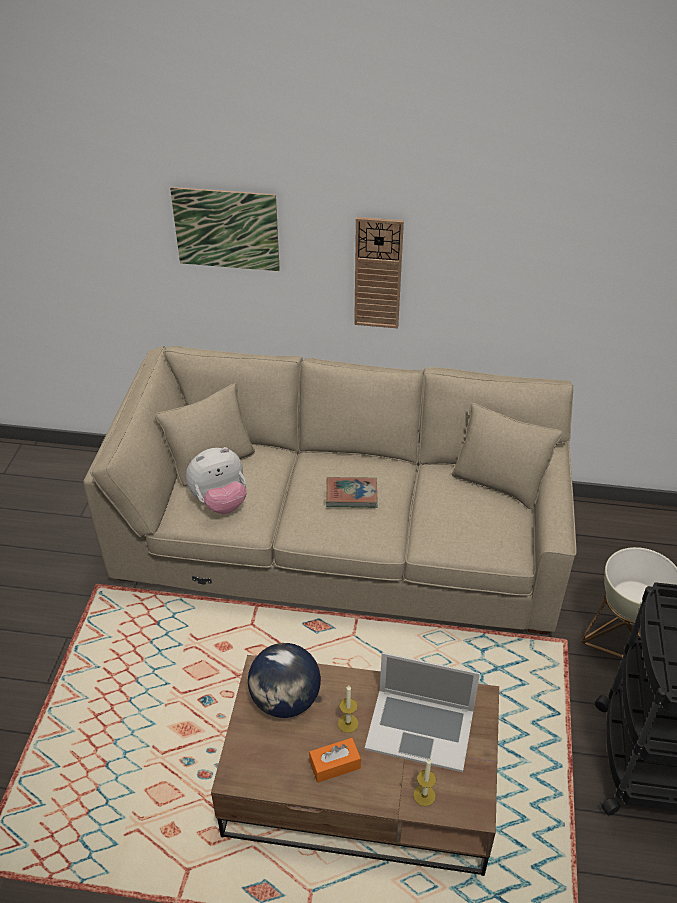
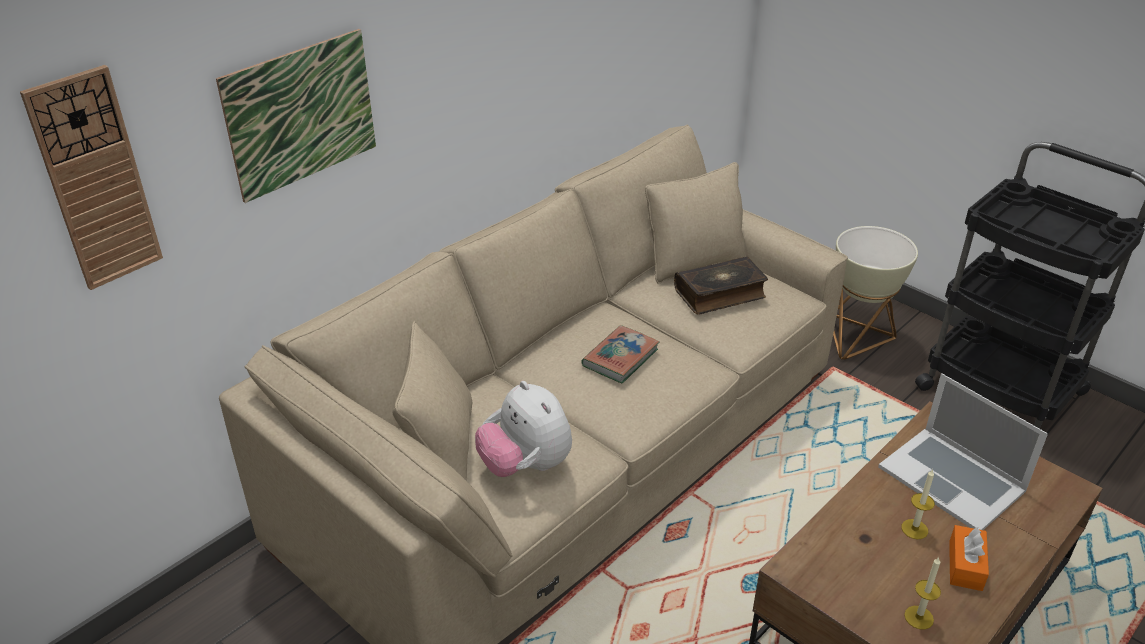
camera: 55 degrees left, 5 degrees down
plush toy [186,447,247,514] -> plush toy turned 135 degrees clockwise [475,381,572,477]
globe [248,643,321,718] -> none
wall clock [354,217,404,328] -> wall clock moved to [20,65,163,290]
laptop [365,652,480,773] -> laptop turned 90 degrees clockwise [878,373,1048,530]
candle [413,759,436,806] -> candle moved to [904,557,941,630]
none -> book [674,257,768,315]

